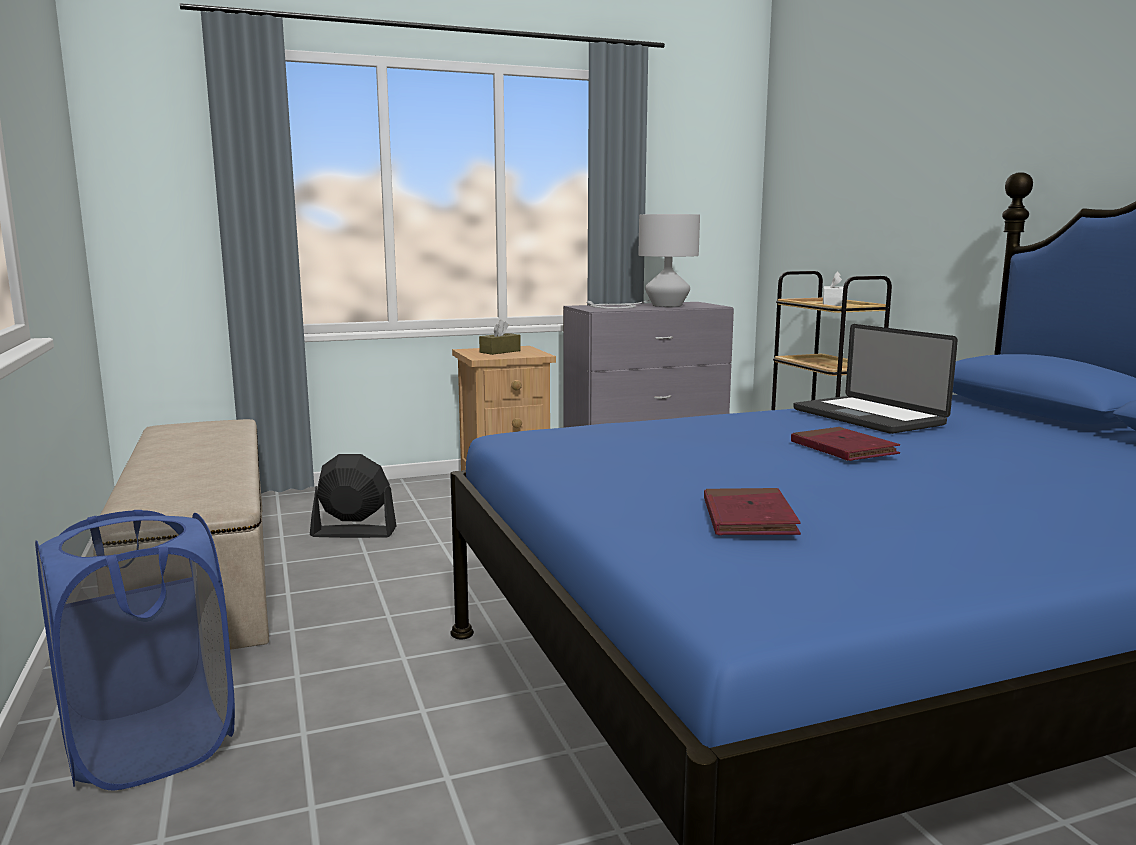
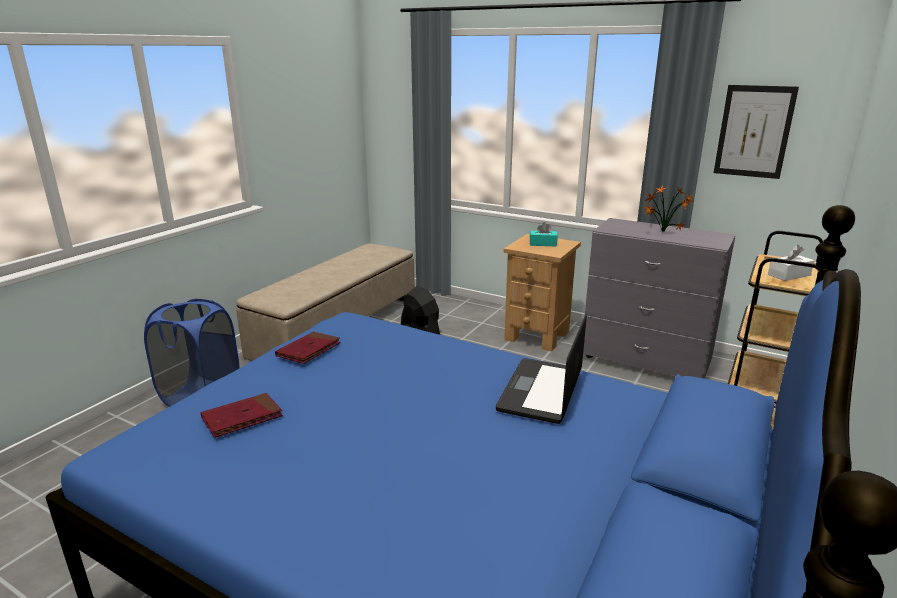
camera: 50 degrees right, 10 degrees up
brown tissue box [479,320,521,355] -> turquoise tissue box [530,222,558,246]
grey table lamp [586,214,700,309] -> potted plant [644,185,693,233]
red book [791,427,900,461] -> red book moved to [275,331,341,364]
none -> picture [714,85,799,179]

